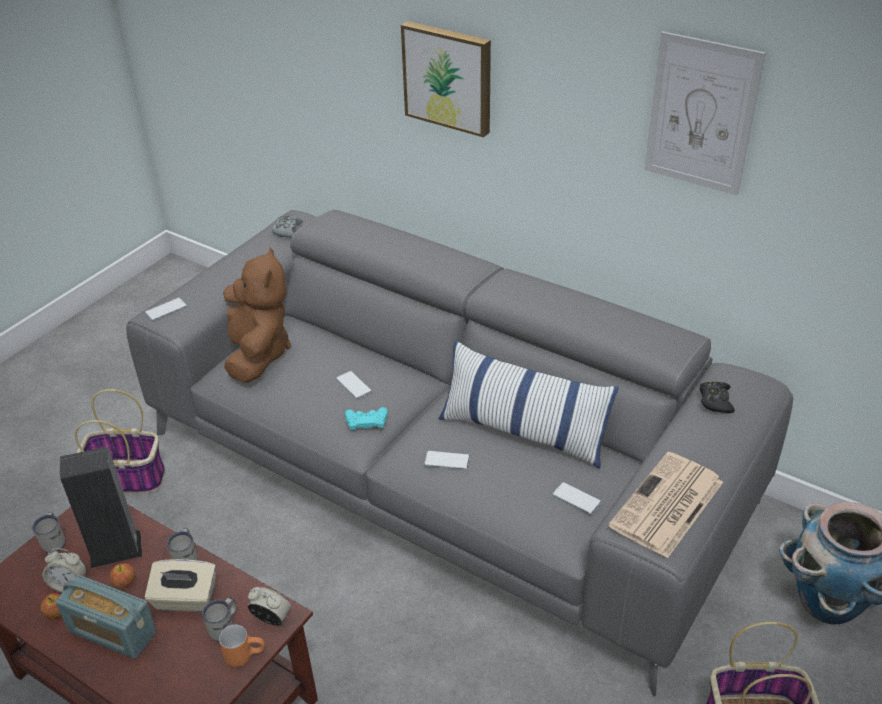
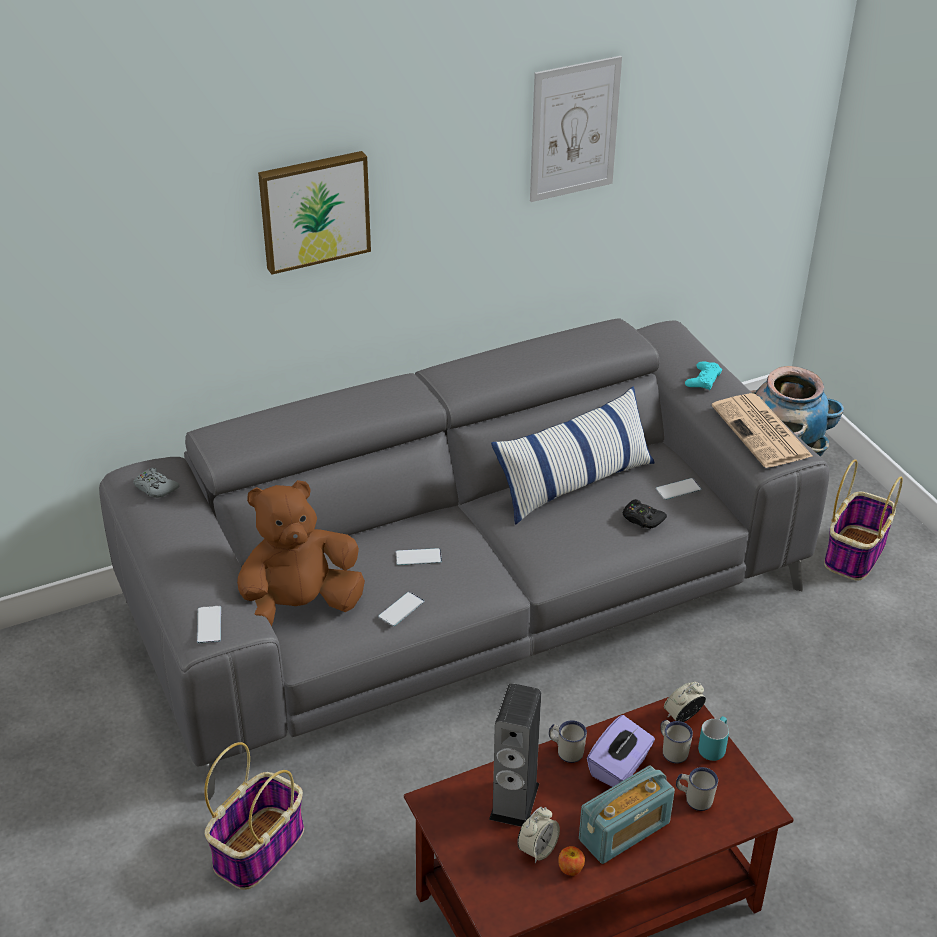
camera: 60 degrees left, 0 degrees up
white mug [32,512,66,553] -> white mug moved to [676,767,718,811]
apple [110,563,135,588] -> none
beige tissue box [145,559,216,612] -> purple tissue box [587,715,655,787]
orange mug [219,625,265,667] -> turquoise mug [698,716,729,761]
brown plush toy [223,247,291,383] -> brown plush toy turned 45 degrees counterclockwise [237,480,365,627]
turquoise game controller [345,407,388,431] -> turquoise game controller moved to [685,362,722,391]
phone [424,451,470,469] -> phone moved to [378,592,424,626]
black game controller [700,382,735,413] -> black game controller moved to [623,499,667,529]

